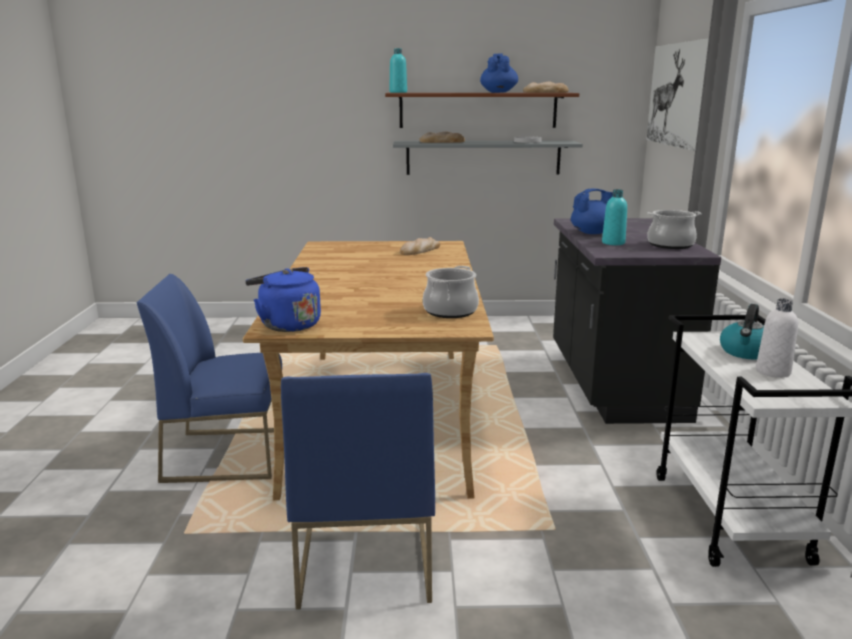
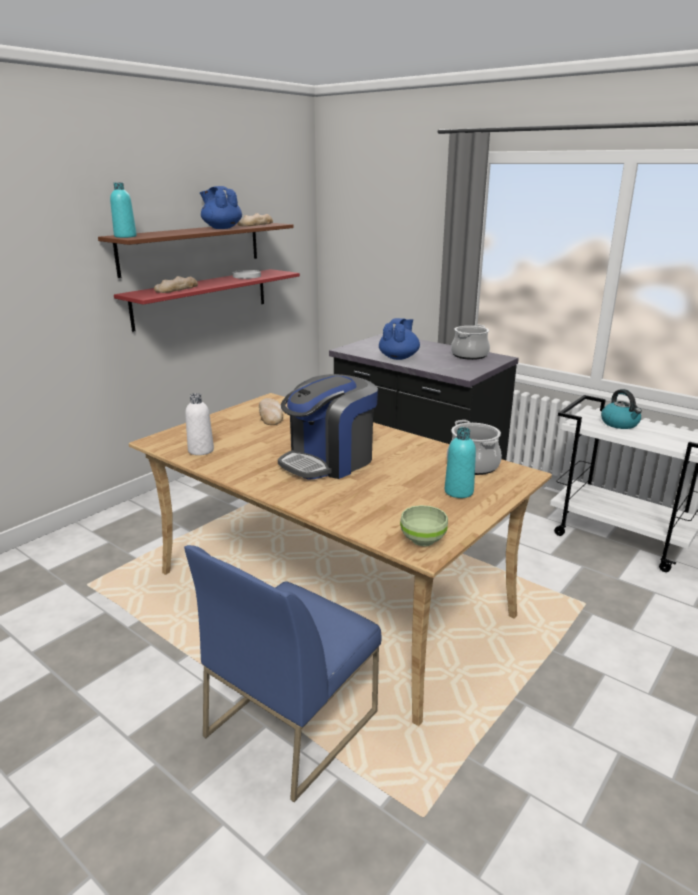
camera: 50 degrees left, 5 degrees up
blue kettle [245,267,321,332] -> green bowl [400,505,448,546]
blue chair [281,373,435,610] -> none
grey shelf [393,141,583,175] -> red shelf [114,269,300,332]
turquoise bottle [602,189,627,245] -> turquoise bottle moved to [445,427,476,498]
picture [646,38,709,152] -> none
white bottle [756,298,798,378] -> white bottle moved to [185,393,214,455]
none -> coffee machine [278,374,378,480]

